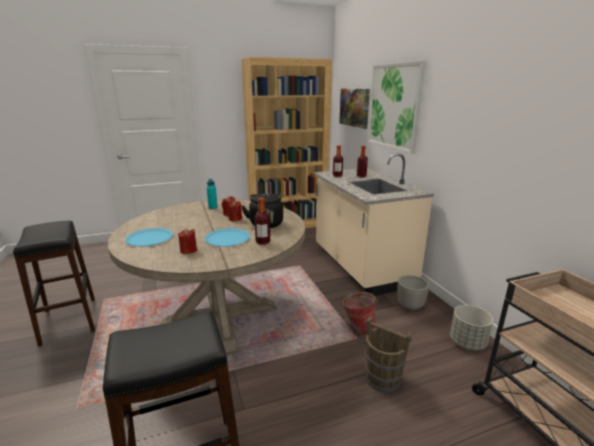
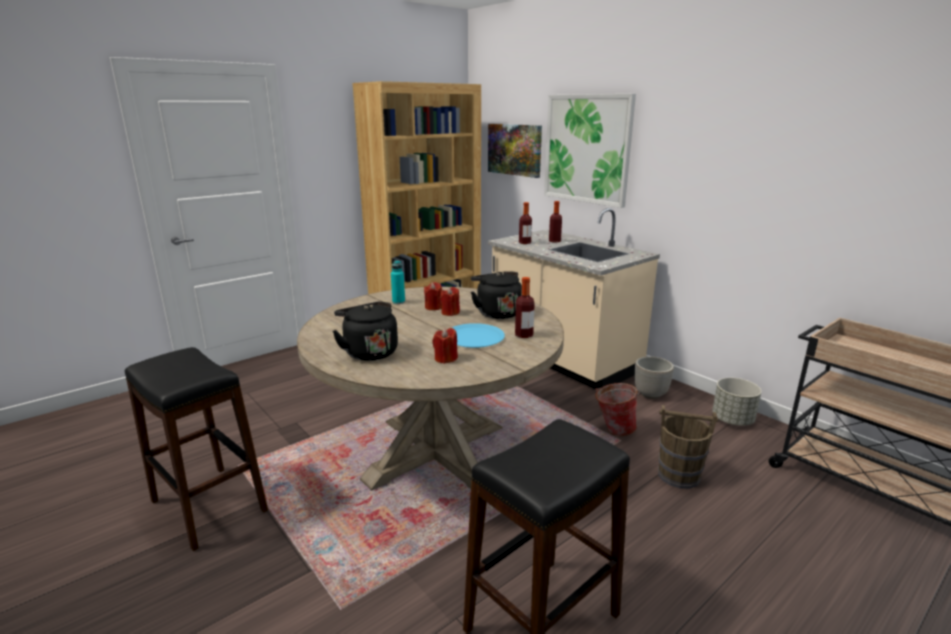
camera: 20 degrees left, 0 degrees up
blue plate [125,228,173,246] -> black kettle [333,301,398,361]

